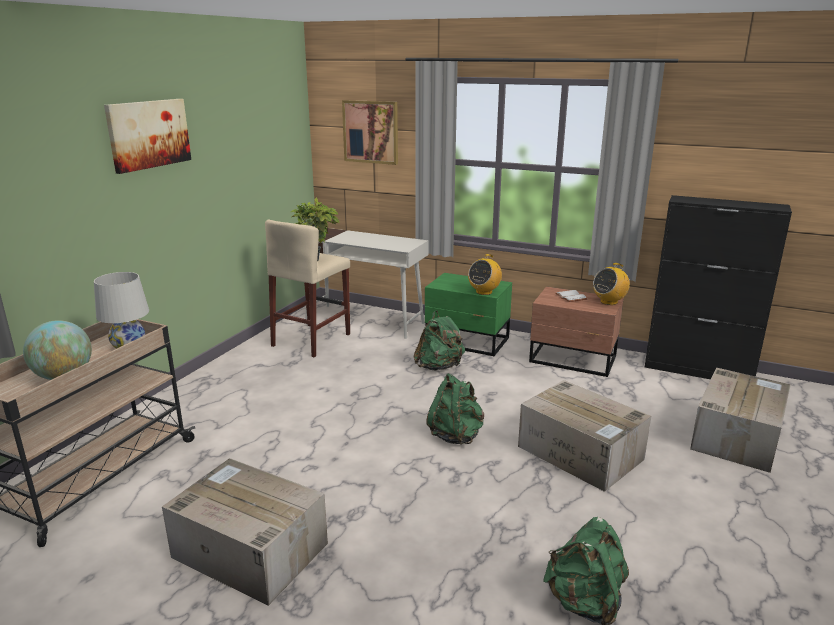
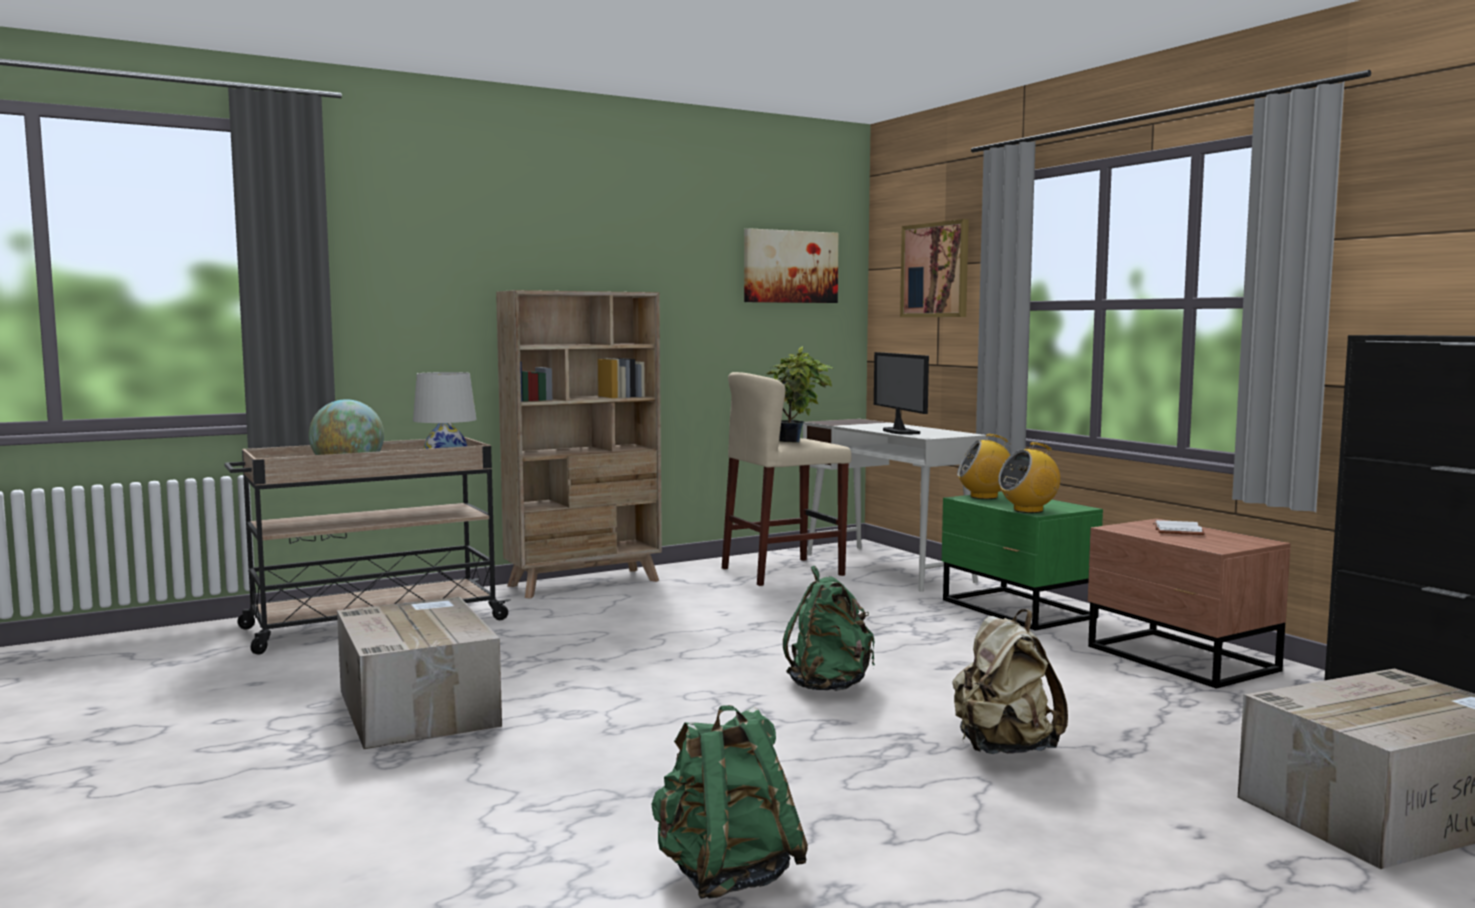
camera: 35 degrees right, 15 degrees down
picture [104,99,191,174] -> picture moved to [744,228,839,303]
green backpack [414,310,465,371] -> none
cardboard box [518,380,651,492] -> beige backpack [952,609,1068,754]
radio [593,263,630,305] -> radio moved to [957,434,1010,499]
none -> beige bookcase [496,290,662,599]
none -> monitor [874,352,929,435]

